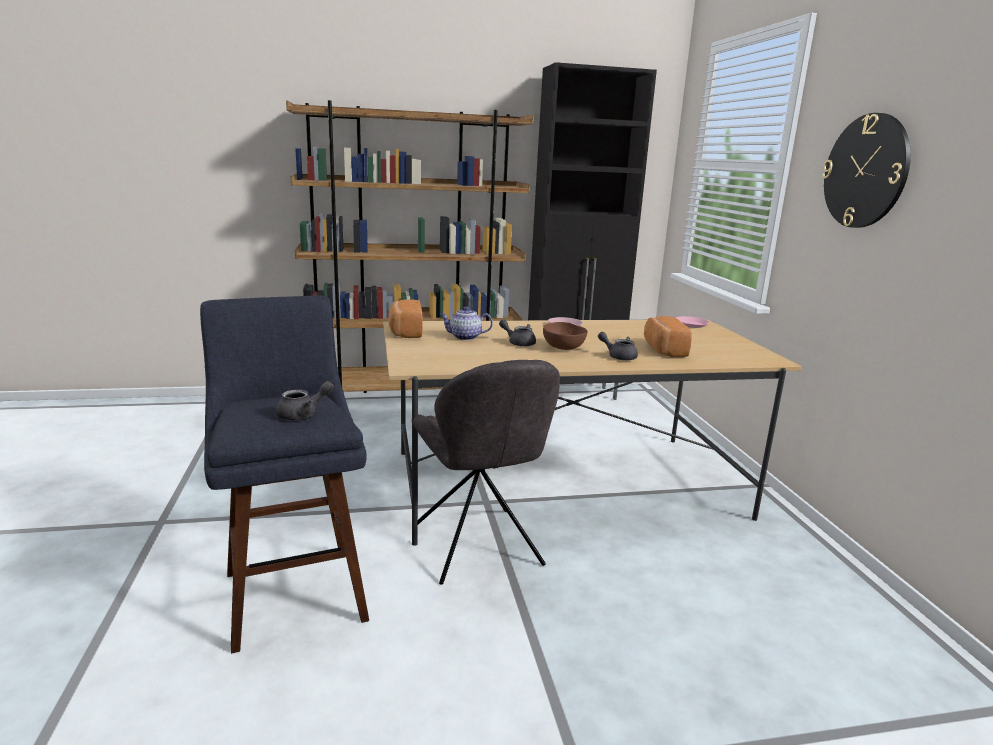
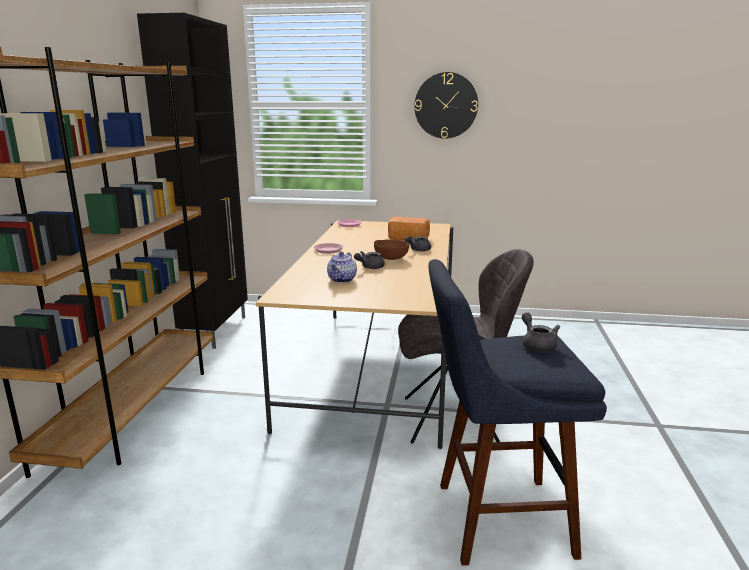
camera: 70 degrees left, 0 degrees up
bread [388,300,423,338] -> none

